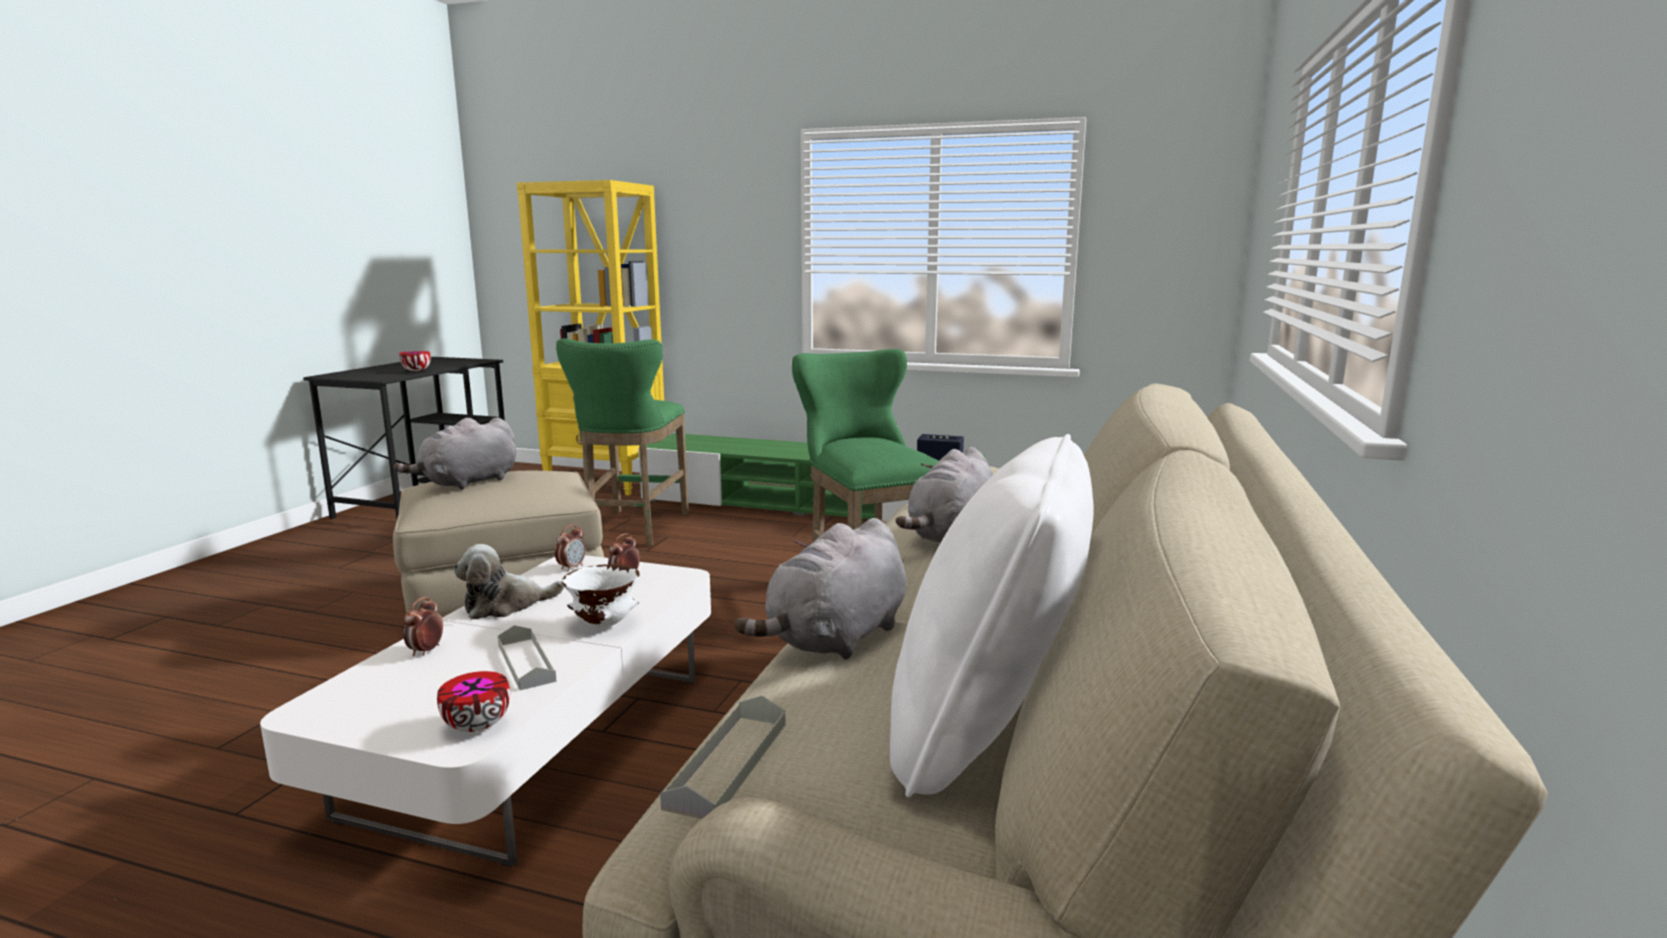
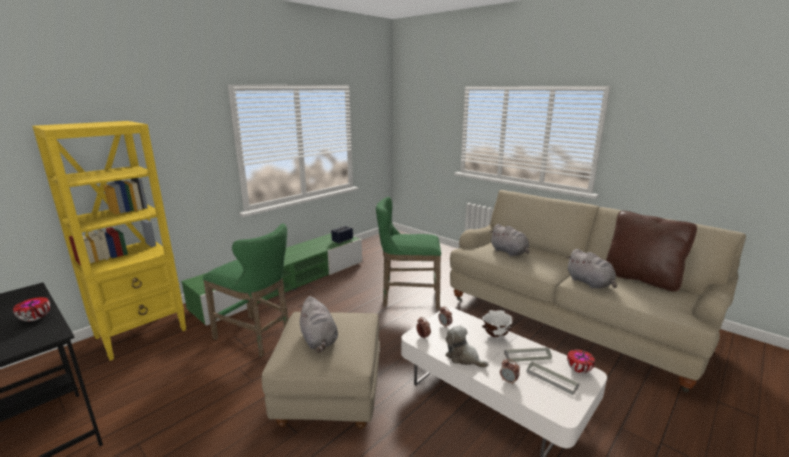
camera: 65 degrees left, 5 degrees up
plush toy [453,544,565,619] -> plush toy turned 135 degrees clockwise [446,325,488,368]
grey tray [660,696,785,819] -> grey tray moved to [526,362,580,395]
white pillow [890,434,1094,798] -> brown pillow [606,211,697,292]

